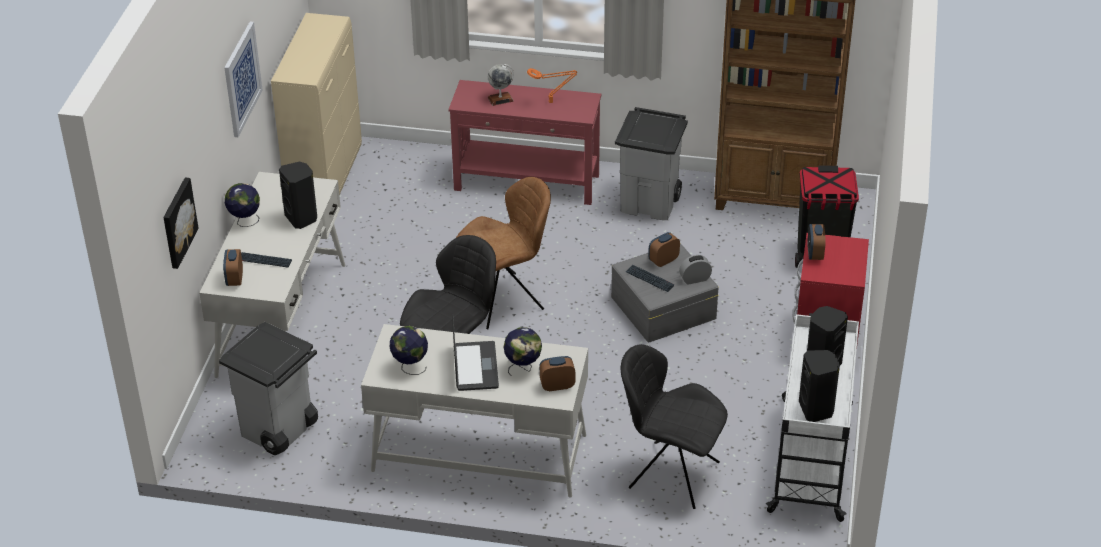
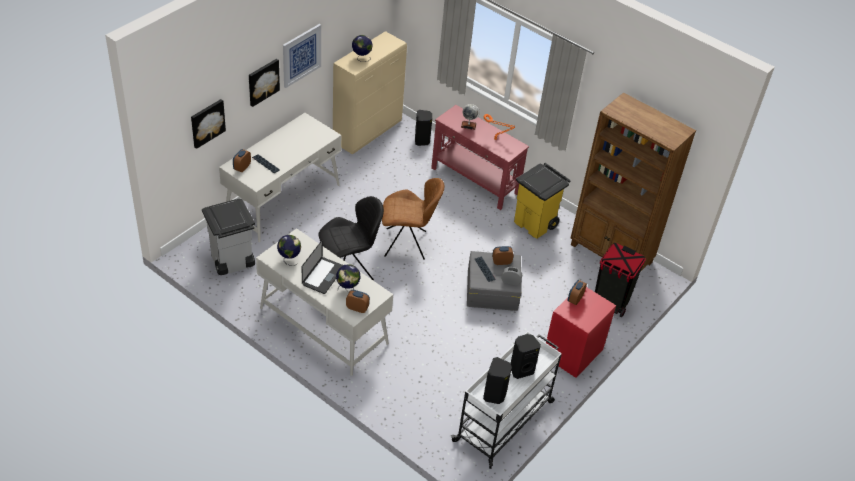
camera: 25 degrees right, 5 degrees up
globe [225,183,260,227] -> globe moved to [352,35,373,62]
black speaker [279,161,317,229] -> black speaker moved to [415,110,432,146]
grey trash can [615,107,688,220] -> yellow trash can [514,163,571,239]
black chair [621,344,728,509] -> none
none -> picture [249,59,280,107]

